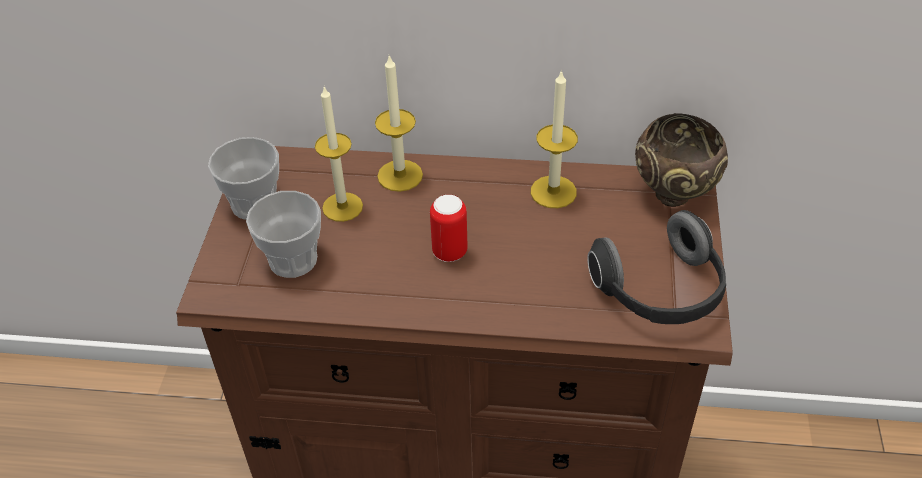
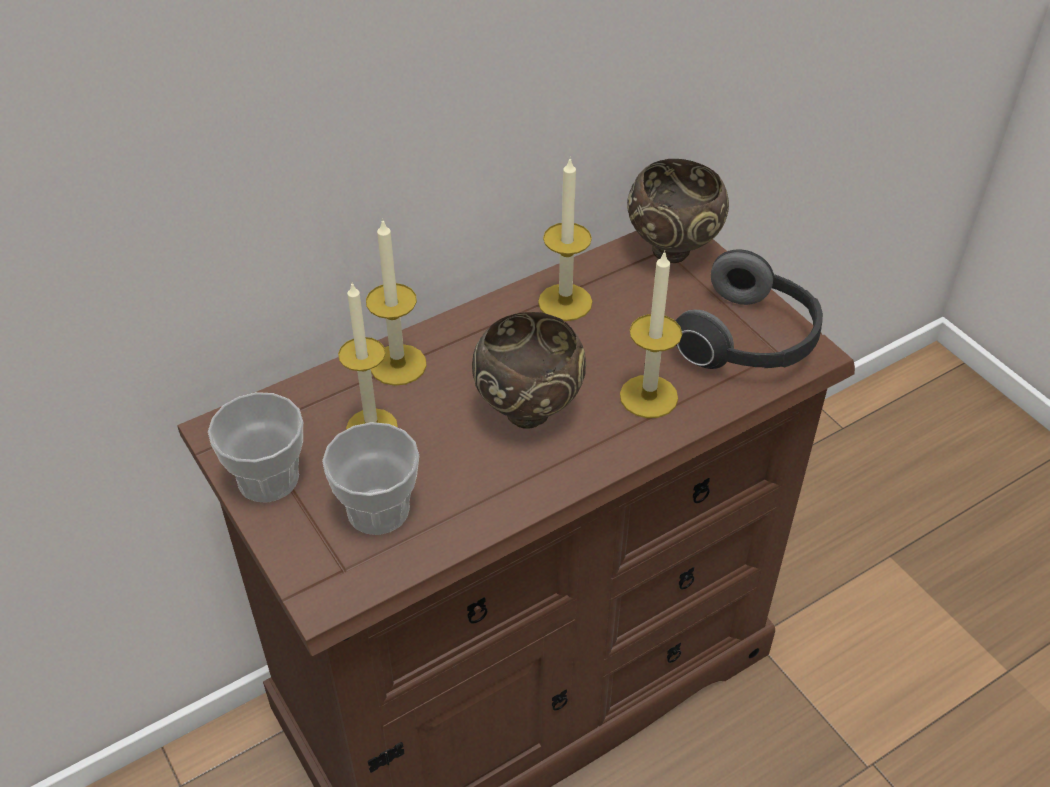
camera: 40 degrees left, 0 degrees up
can [430,194,468,262] -> brown bowl [472,312,586,428]
none -> candle [620,251,682,418]

